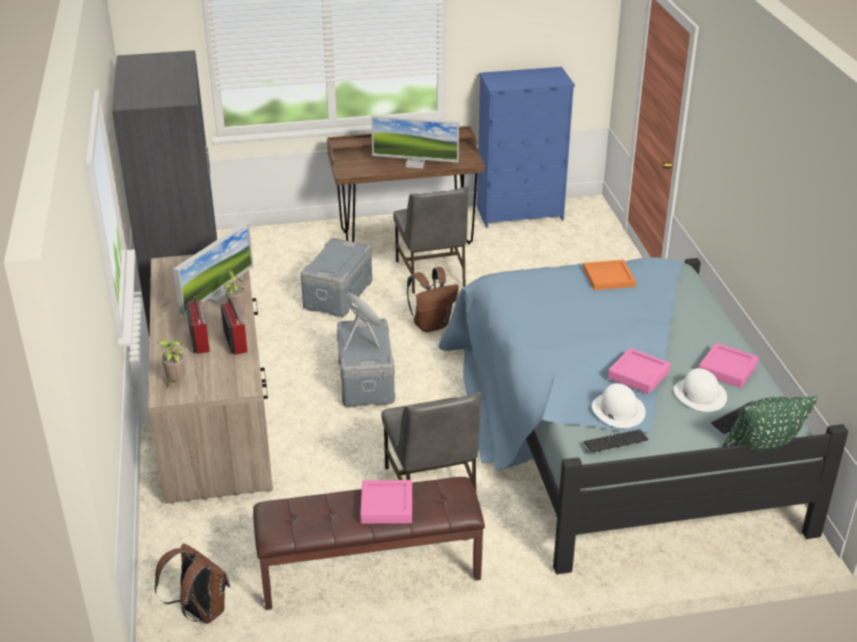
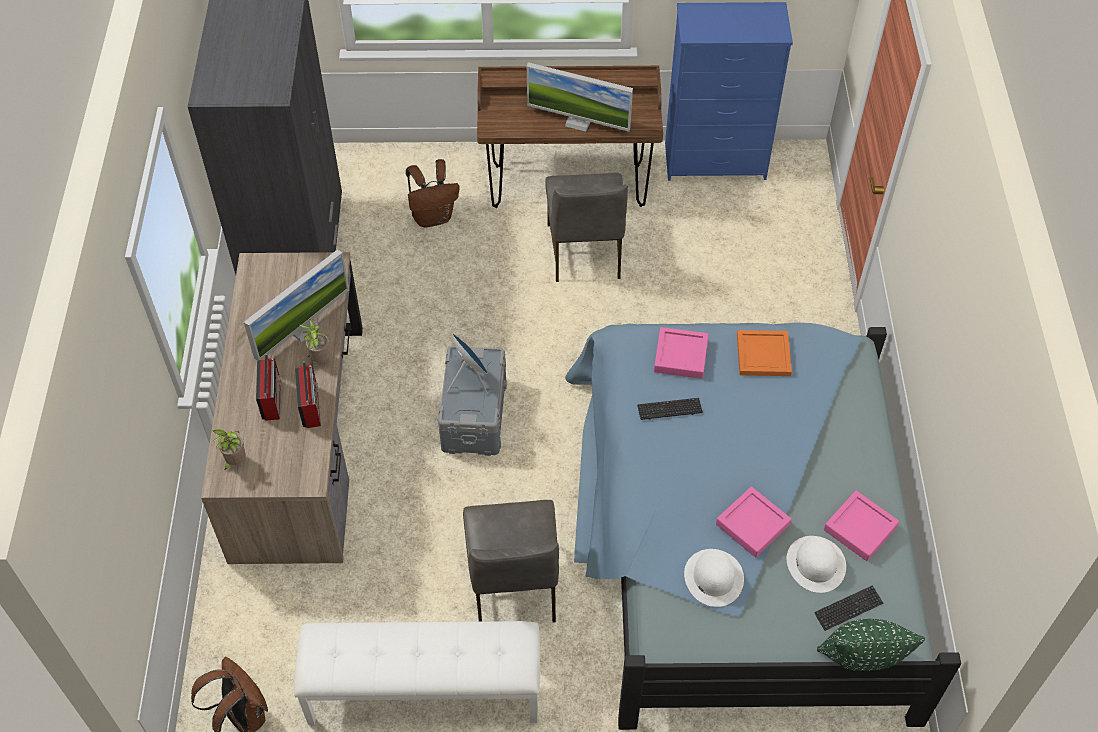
camera: 10 degrees right, 20 degrees up
brown bench [253,477,485,610] -> white bench [294,621,540,725]
grey storage box [301,238,372,317] -> none
pink tray [360,480,412,524] -> pink tray moved to [654,327,709,379]
brown backpack [407,267,459,333] -> brown backpack moved to [406,159,459,228]
keyboard [584,429,649,452] -> keyboard moved to [637,398,703,420]

